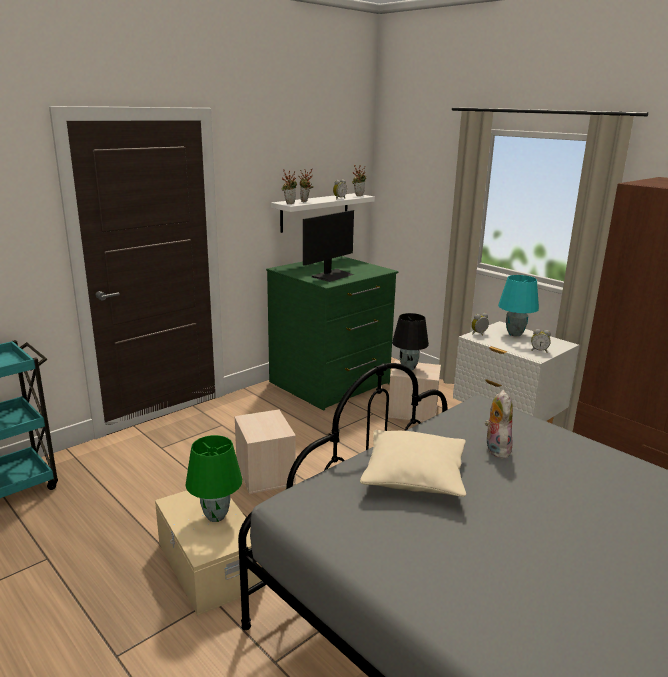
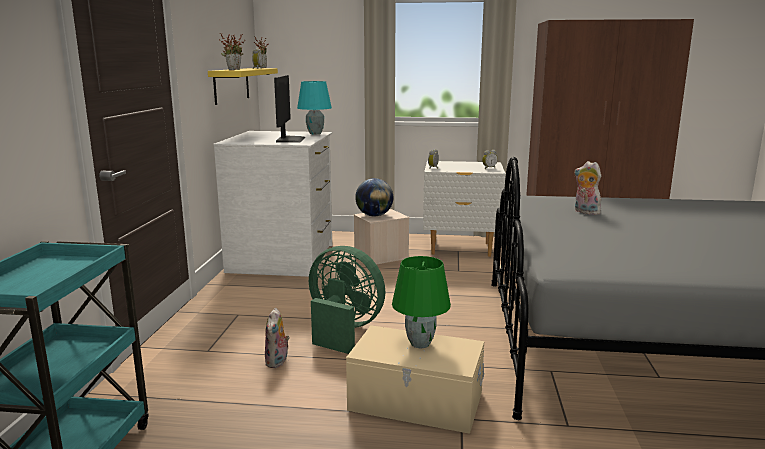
camera: 40 degrees left, 5 degrees down
beige storage box [234,409,296,494] -> green fan [309,246,385,354]
green dresser [266,256,398,411] -> white dresser [213,131,332,277]
white shelf [271,193,375,233] -> yellow shelf [208,68,278,105]
beige pillow [360,430,466,497] -> none
black table lamp [392,313,429,370] -> globe [355,178,393,217]
turquoise table lamp [498,275,539,337] -> turquoise table lamp moved to [297,81,332,134]
none -> plush toy [265,308,290,368]

